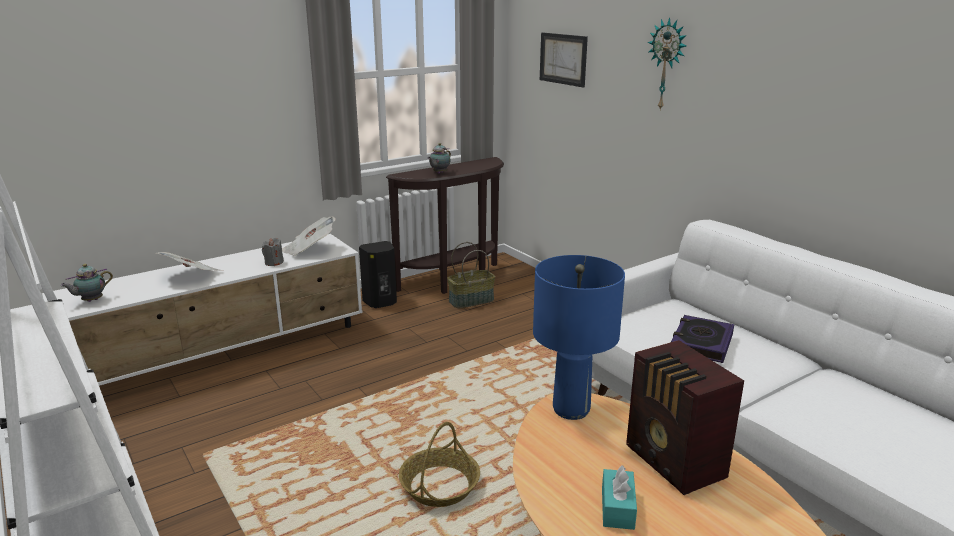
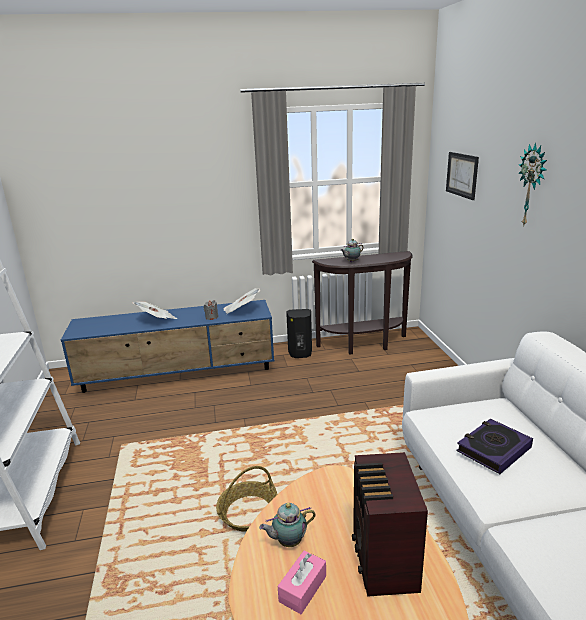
camera: 25 degrees right, 0 degrees up
white tv stand [42,234,362,386] -> blue tv stand [61,300,274,393]
teapot [61,264,113,302] -> teapot moved to [259,503,316,547]
basket [447,242,495,308] -> none
blue table lamp [533,255,625,420] -> none
turquoise tissue box [602,465,637,530] -> pink tissue box [278,550,326,614]

